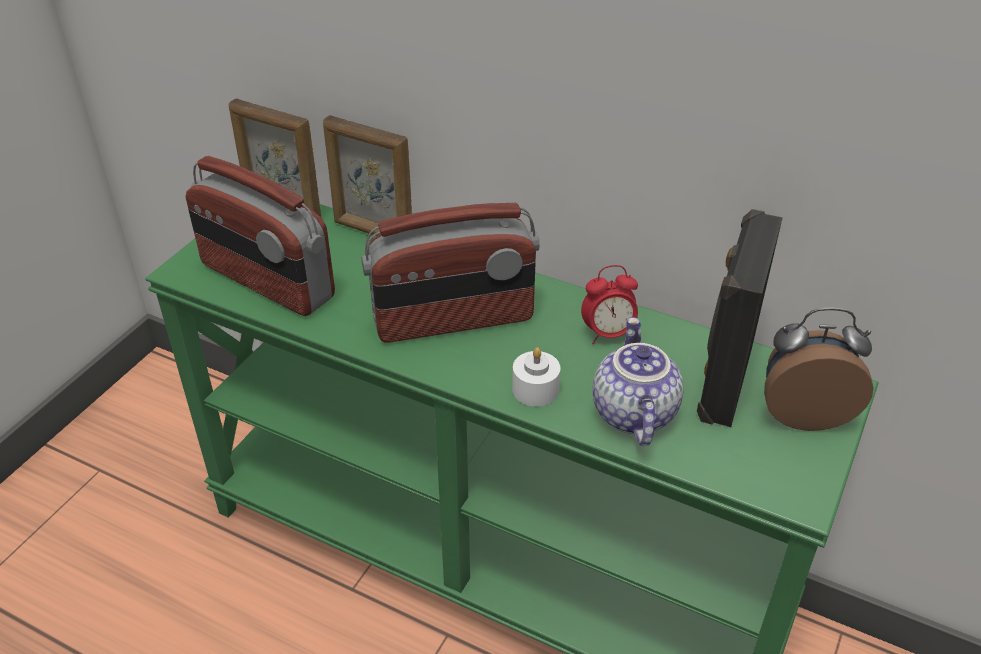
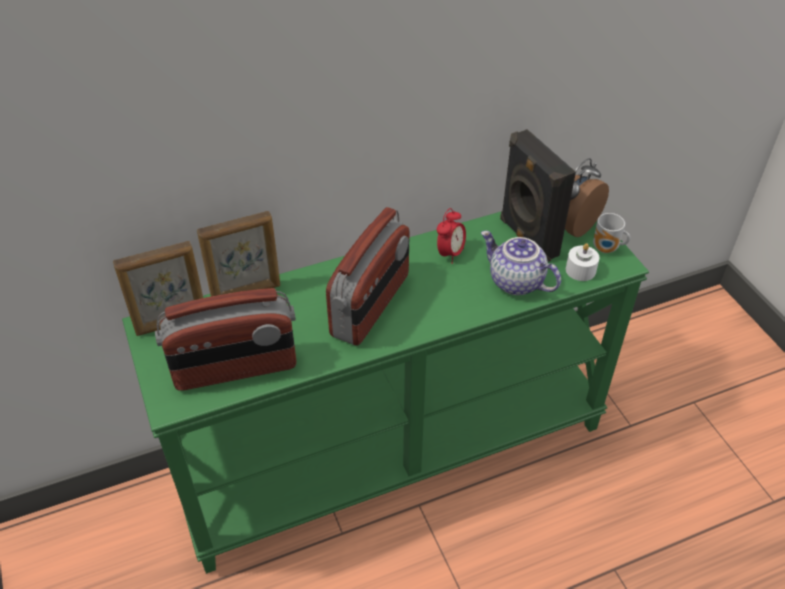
camera: 50 degrees left, 5 degrees up
white candle [512,348,561,407] -> white candle moved to [566,243,600,281]
none -> mug [593,213,630,253]

